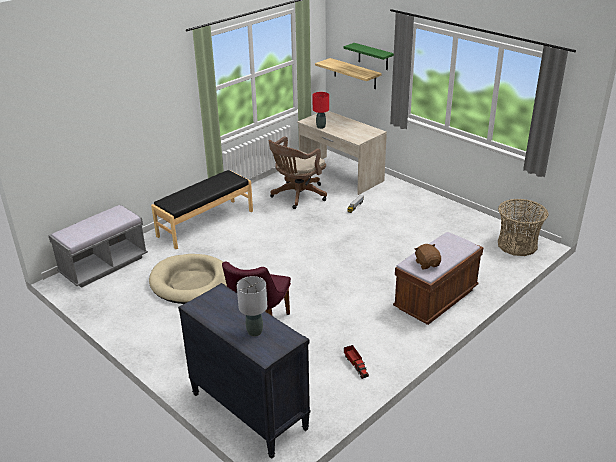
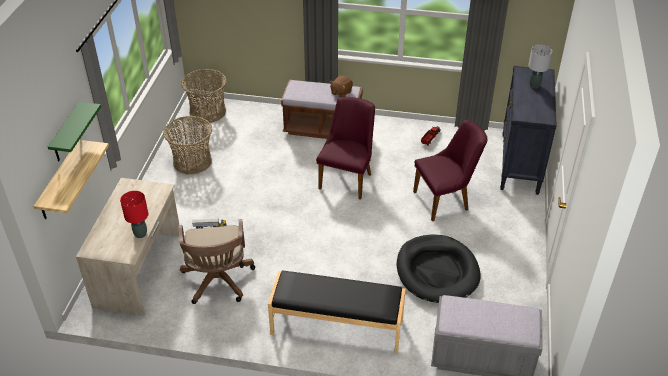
camera: 125 degrees left, 10 degrees up
beige dog bed [149,254,227,304] -> black dog bed [397,235,480,303]
brown office chair [269,136,327,209] -> brown office chair turned 75 degrees clockwise [178,219,255,304]
none -> basket [163,116,212,175]
none -> purple chair [316,97,375,200]

